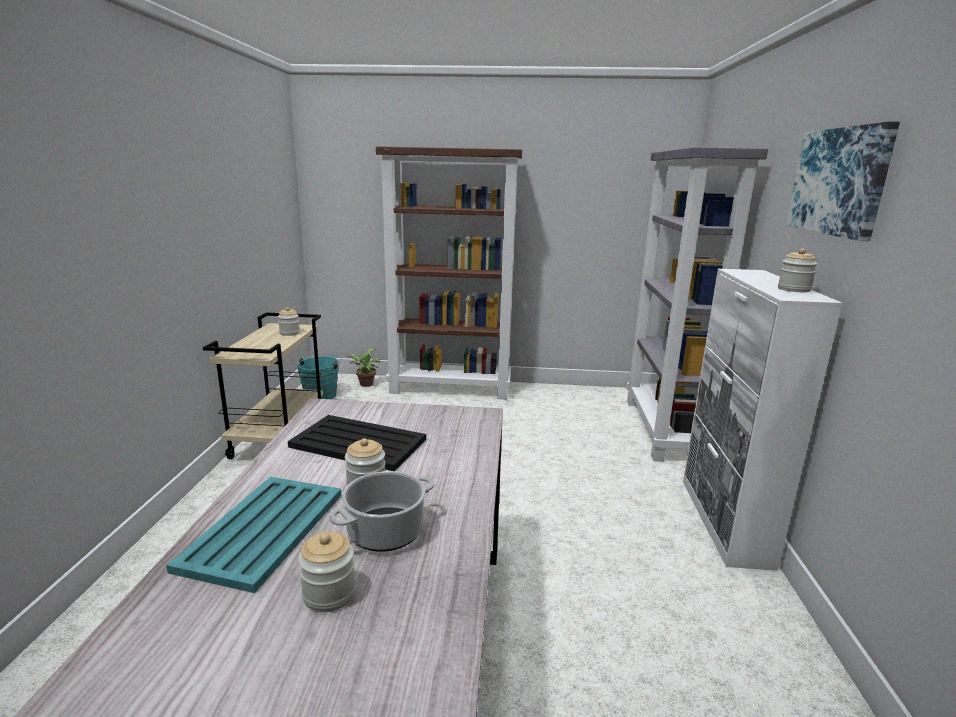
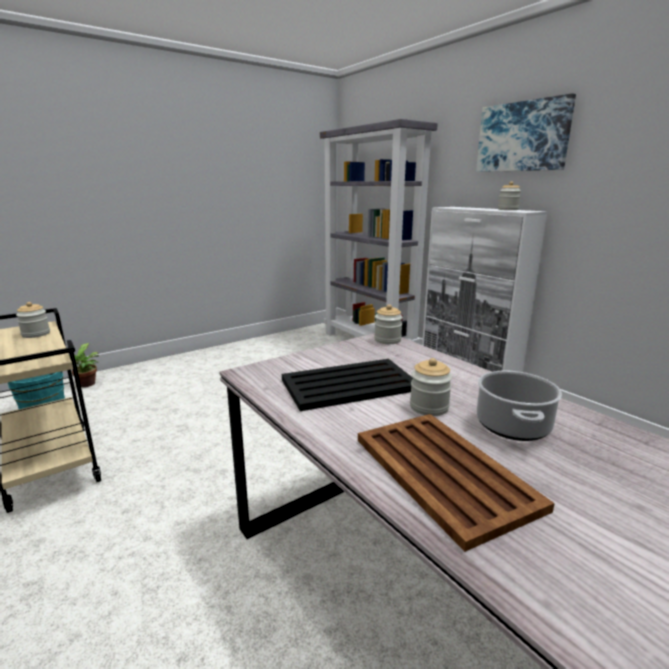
camera: 40 degrees left, 0 degrees up
turquoise tray [166,477,341,593] -> brown tray [358,414,555,552]
jar [298,532,356,612] -> jar moved to [374,304,403,344]
brown bookcase [376,146,522,399] -> none

